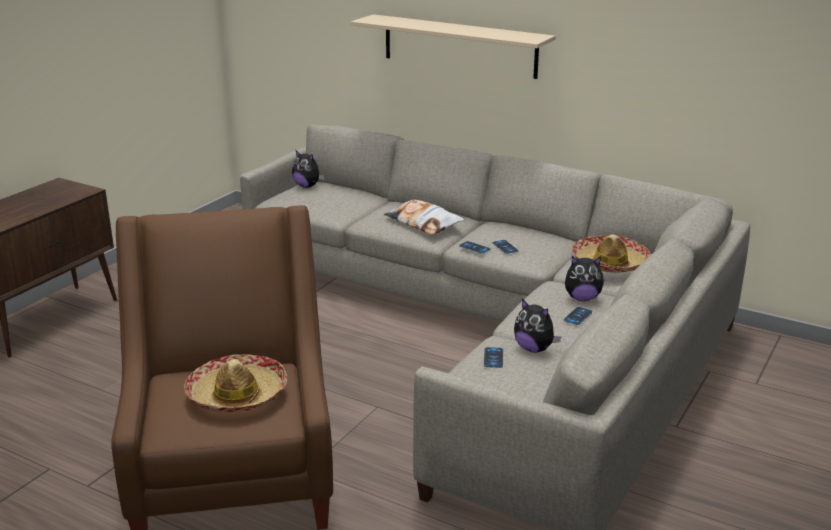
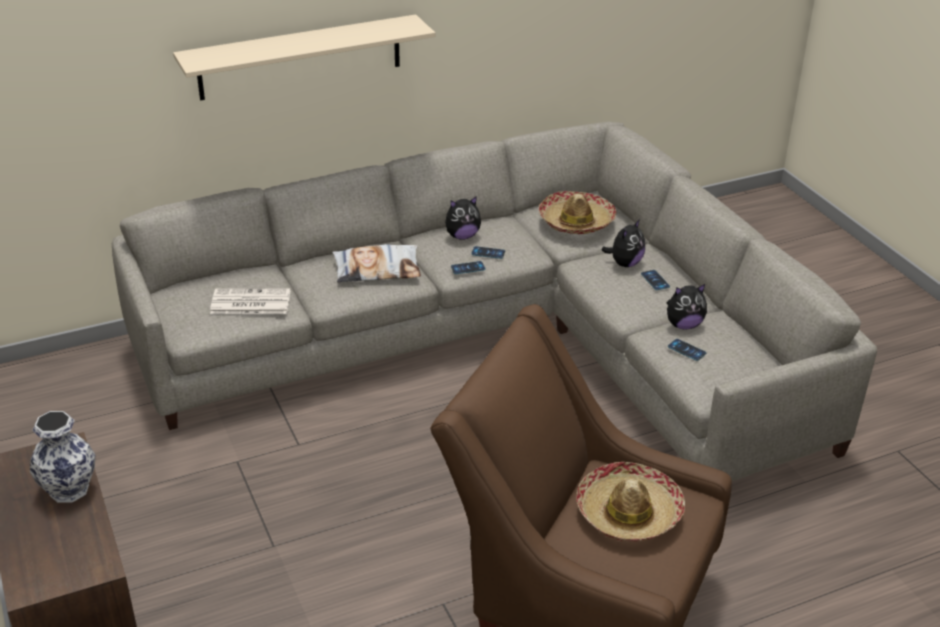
camera: 55 degrees left, 10 degrees up
plush toy [292,150,324,188] -> plush toy moved to [445,196,481,240]
none -> vase [30,411,95,503]
none -> newspaper [210,288,290,314]

